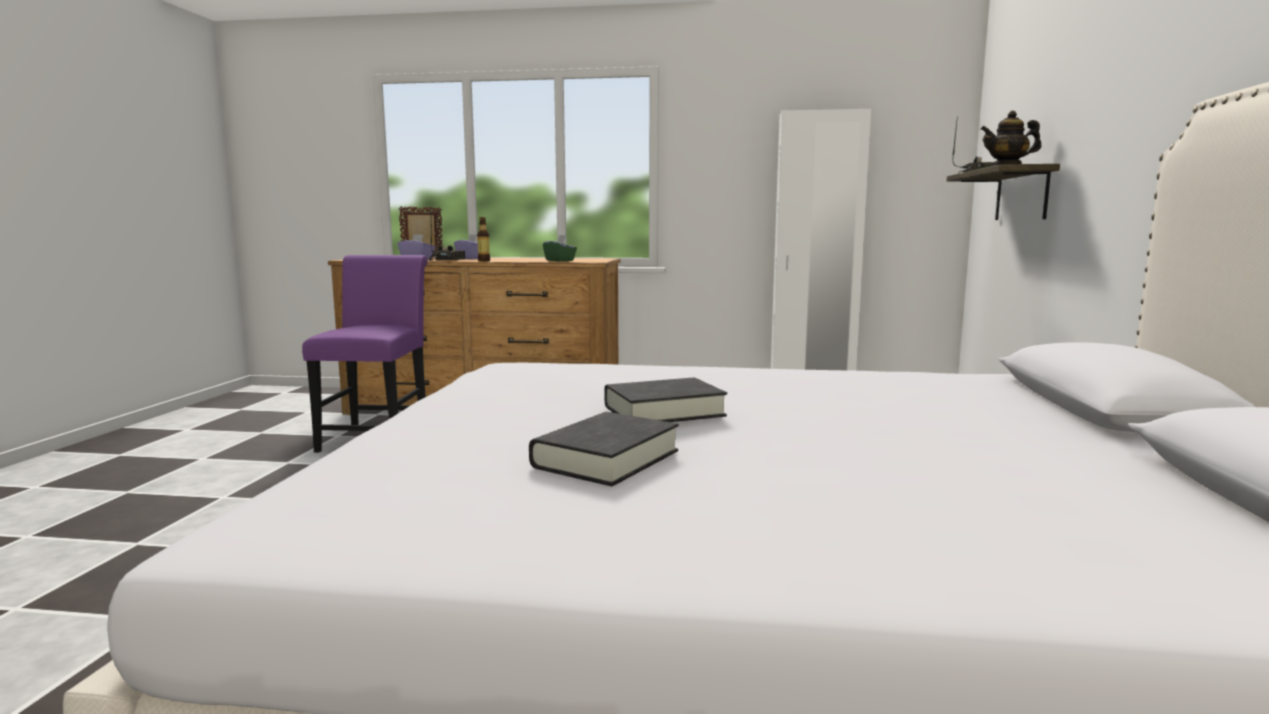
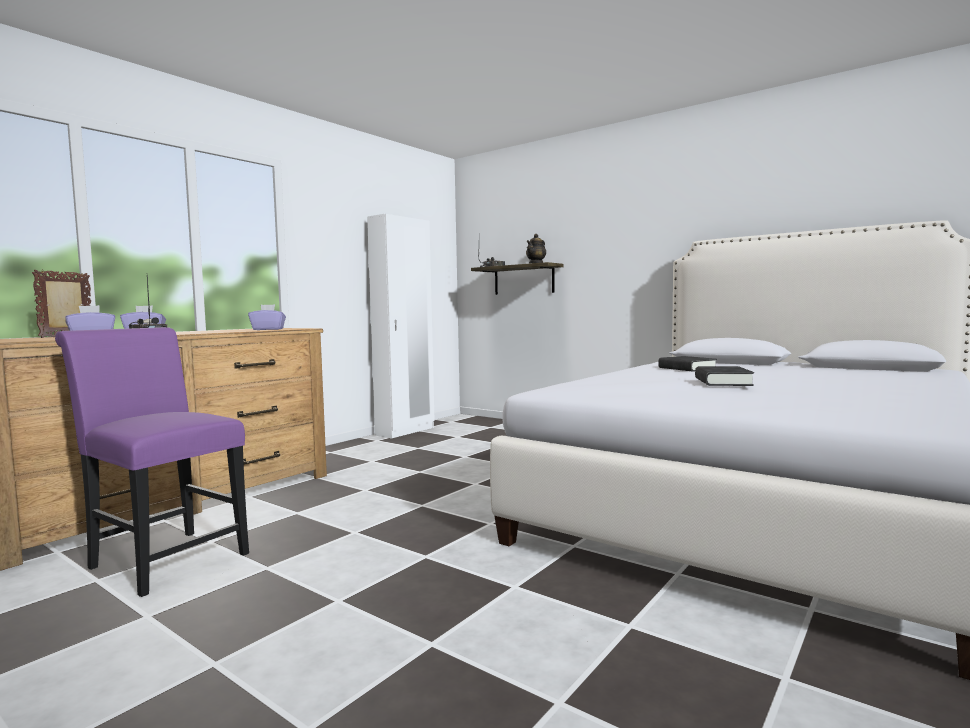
camera: 60 degrees left, 5 degrees down
bottle [477,217,490,261] -> none
black book [529,412,679,486] -> black book moved to [658,356,717,372]
green tissue box [543,235,577,261] -> purple tissue box [248,304,286,330]

